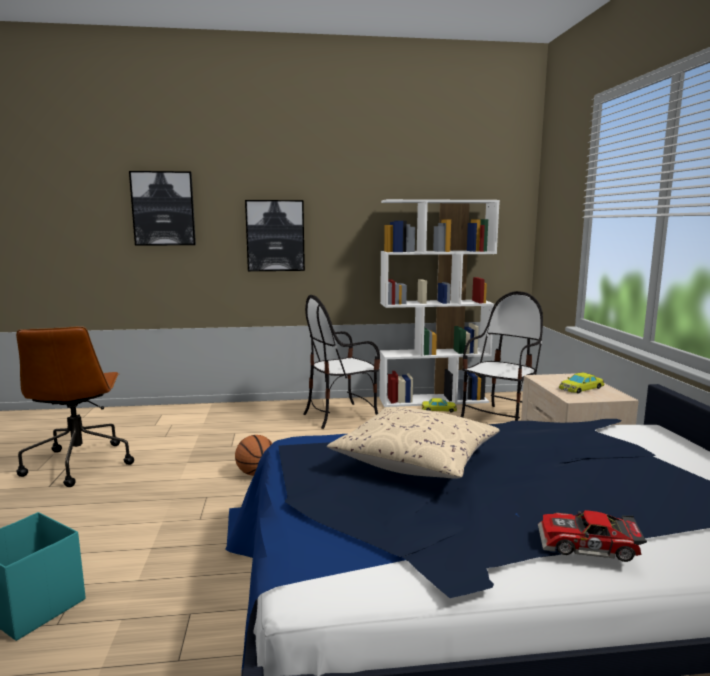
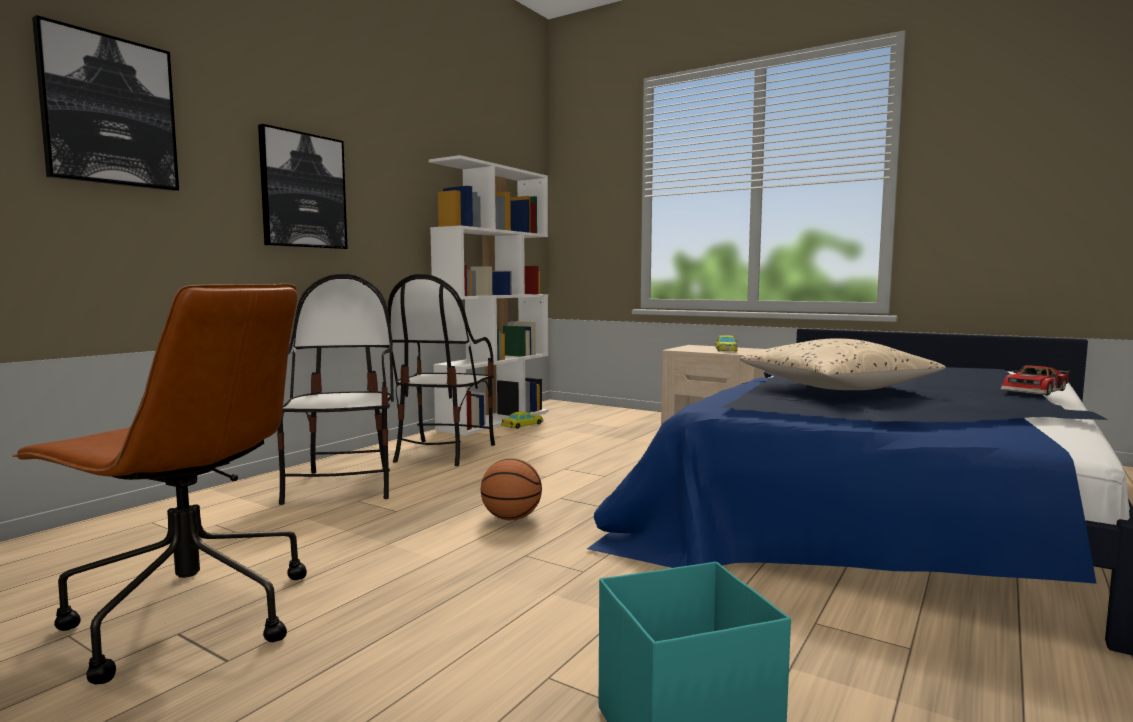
camera: 50 degrees left, 5 degrees down
chair [461,291,543,421] -> chair moved to [277,274,394,505]

